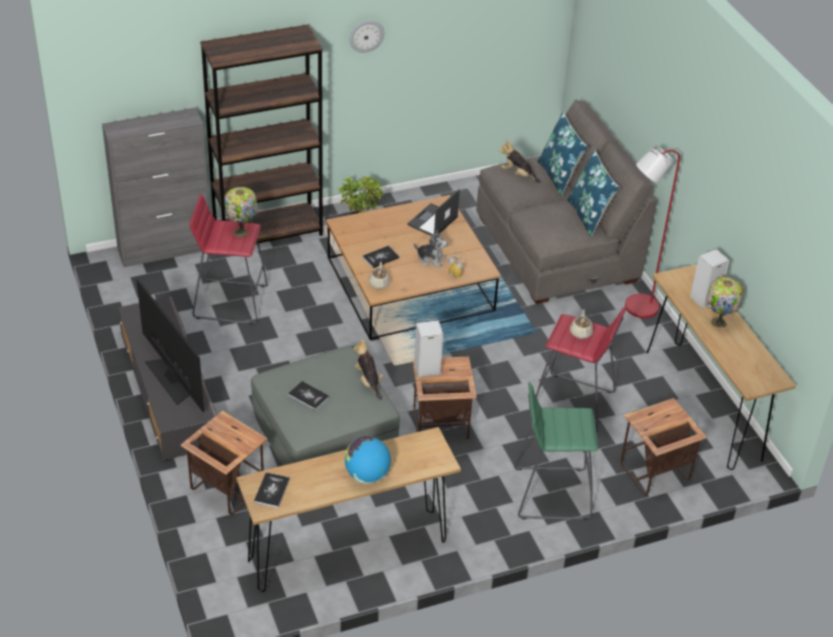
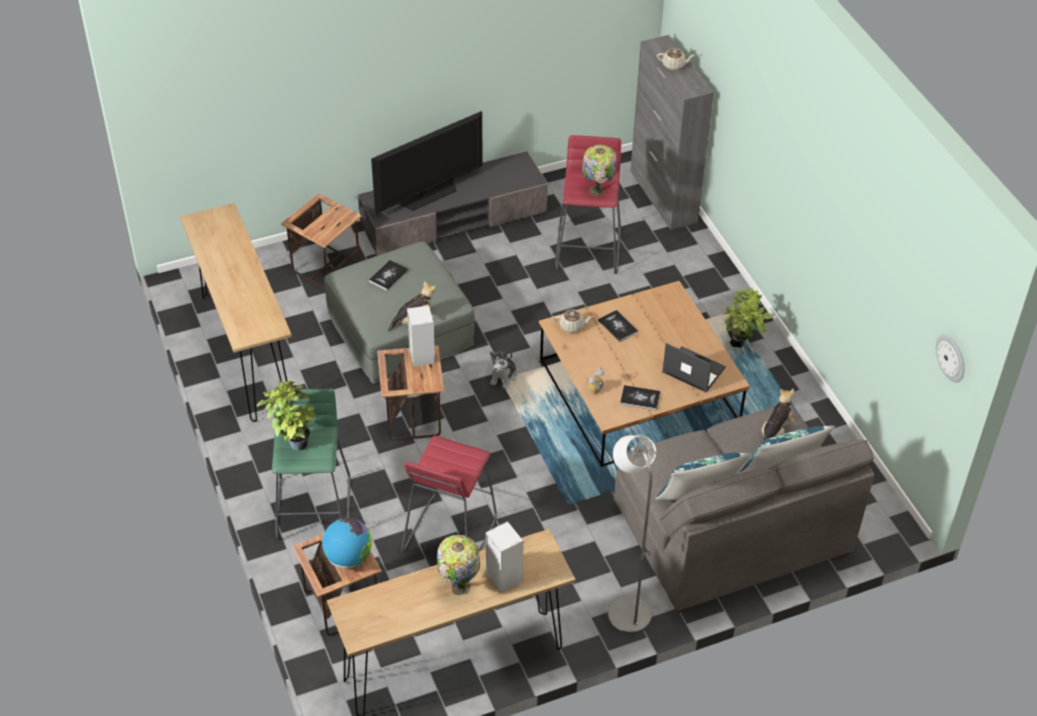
camera: 90 degrees right, 5 degrees up
brown bookcase [200,24,323,244] -> none
book [254,472,290,508] -> book moved to [620,385,660,410]
globe [344,436,391,484] -> globe moved to [322,518,372,568]
wall clock [349,20,384,53] -> wall clock moved to [936,335,964,382]
plush toy [414,230,448,267] -> plush toy moved to [490,351,517,389]
beige teapot [570,309,594,339] -> beige teapot moved to [657,49,695,70]
red floor lamp [625,145,680,318] -> grey floor lamp [608,435,657,634]
none -> potted plant [257,381,316,451]

